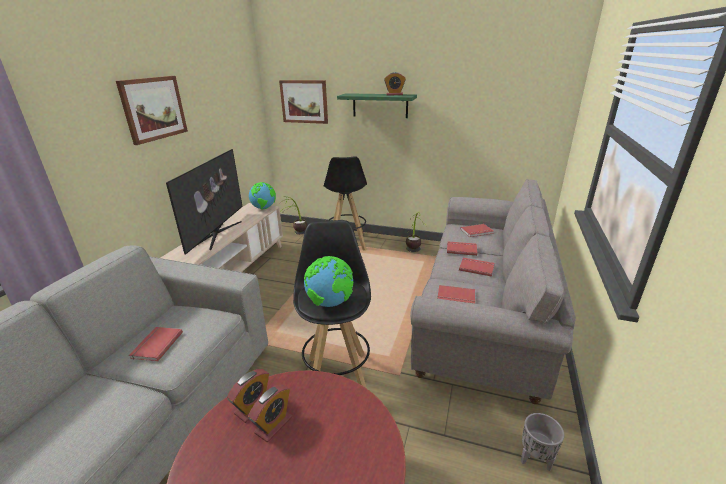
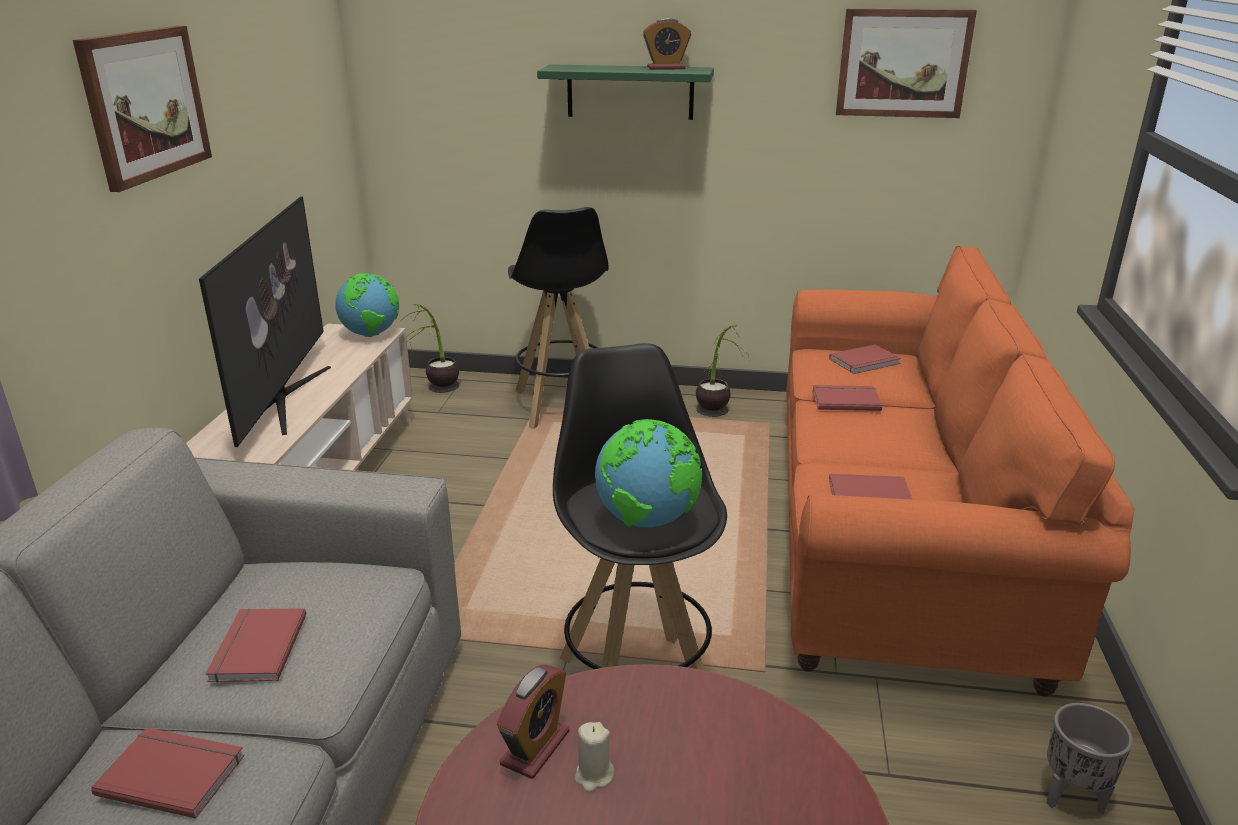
camera: 10 degrees left, 0 degrees up
alarm clock [248,384,292,442] -> beige candle [575,722,615,792]
picture [279,80,328,124] -> picture moved to [836,9,977,118]
grey sofa [410,179,576,404] -> orange sofa [786,246,1135,697]
red book [459,258,495,277] -> red book moved to [91,727,244,819]

